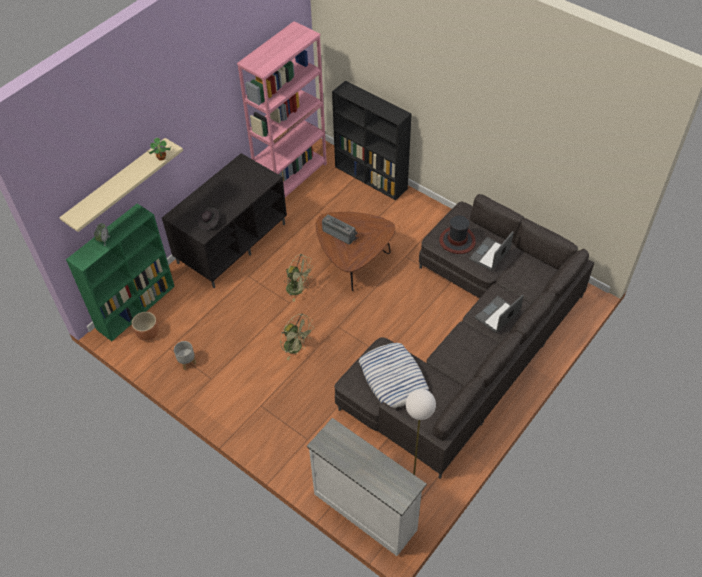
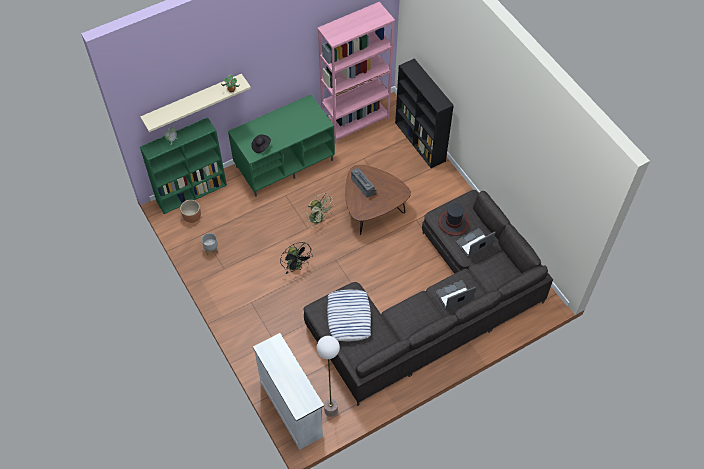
camera: 20 degrees right, 5 degrees up
black tv stand [162,153,287,288] -> green tv stand [228,94,335,197]
green fan [280,313,314,360] -> black fan [280,242,313,274]

